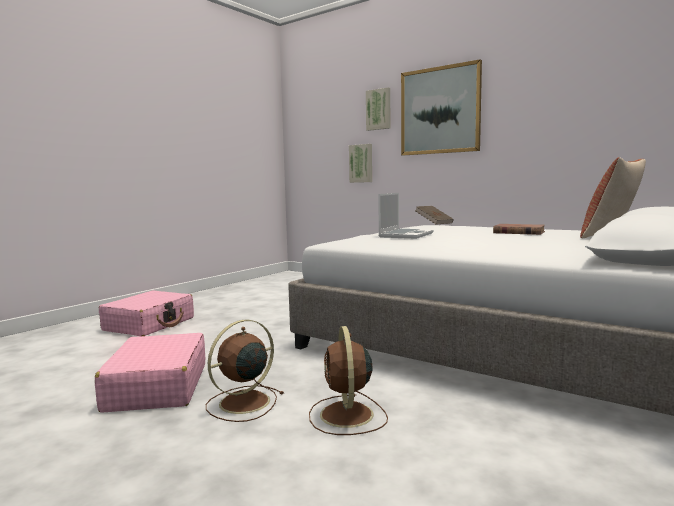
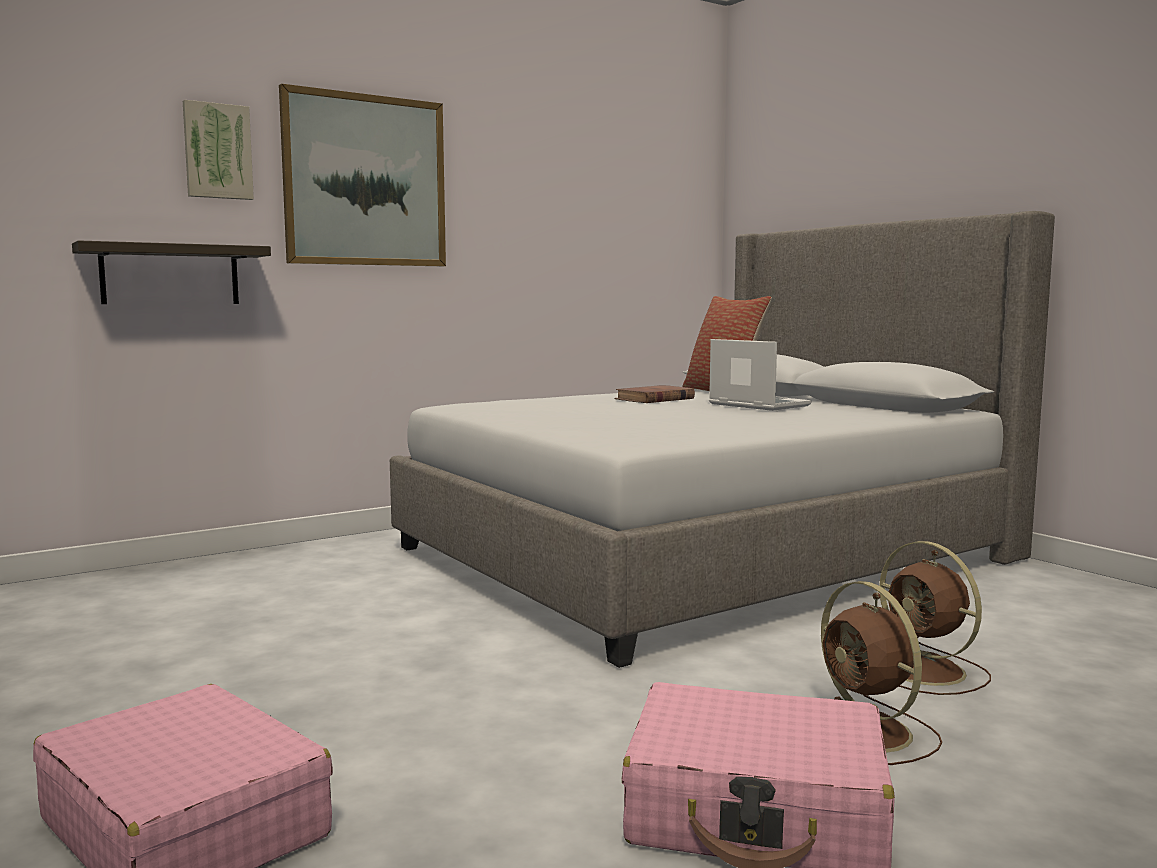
camera: 70 degrees left, 0 degrees up
brown fan [309,326,388,435] -> brown fan turned 45 degrees clockwise [880,541,991,695]
picture [349,144,372,183] -> shelf [72,240,271,304]
laptop [378,193,434,239] -> laptop moved to [709,339,811,411]
brown book [416,206,453,225] -> none

